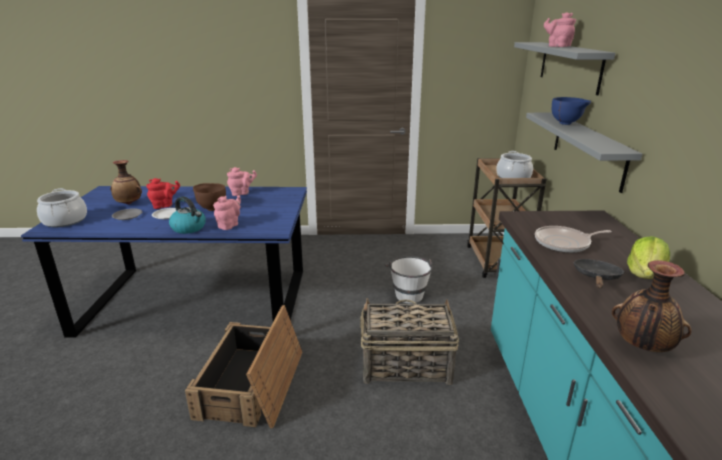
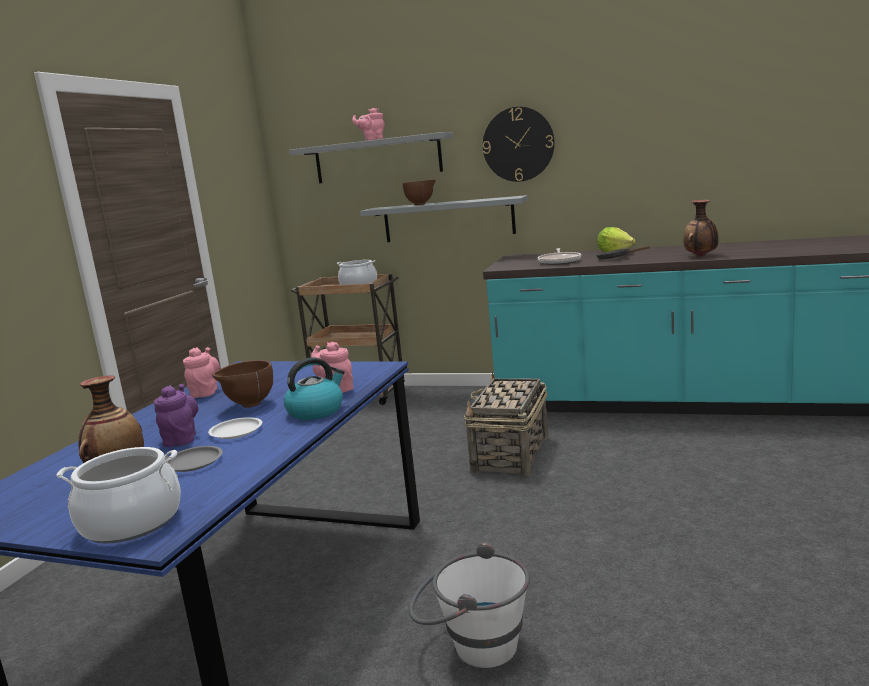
camera: 70 degrees left, 10 degrees down
red teapot [146,178,180,209] -> purple teapot [154,384,198,447]
crate [185,305,302,428] -> none
white bucket [385,256,433,304] -> white bucket moved to [409,542,530,668]
blue bowl [552,97,591,125] -> brown bowl [403,180,436,205]
none -> wall clock [483,107,555,182]

